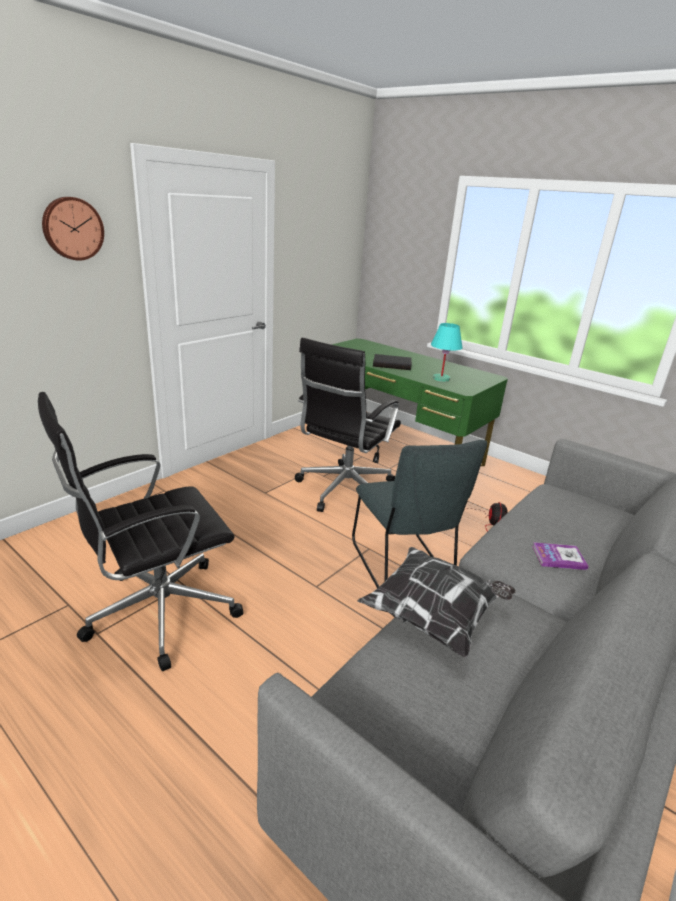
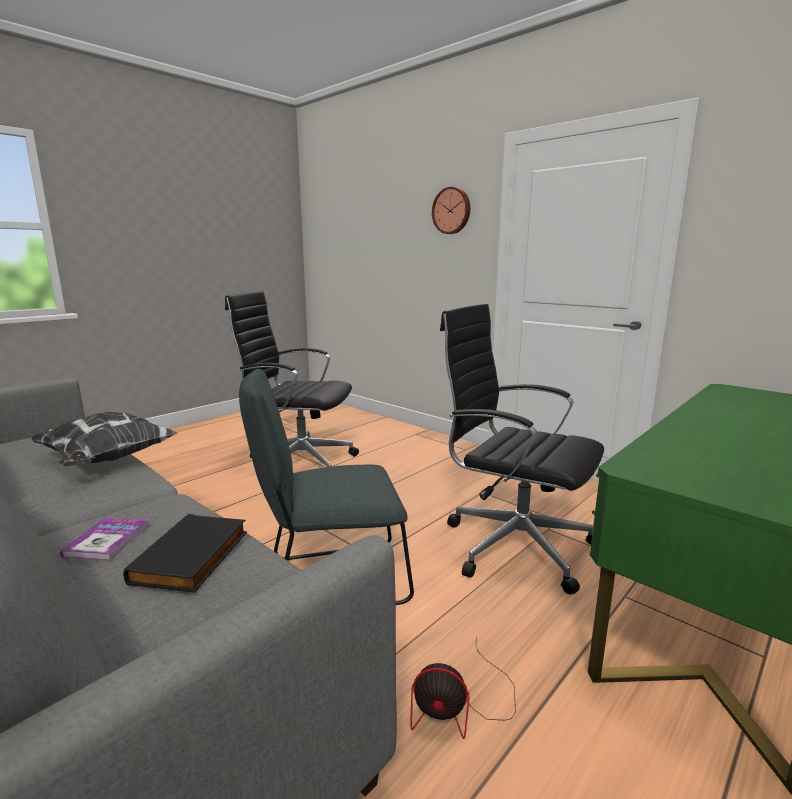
camera: 95 degrees right, 10 degrees down
black office chair [38,392,243,671] -> black office chair turned 45 degrees counterclockwise [225,291,359,467]
black book [373,354,412,370] -> black book moved to [123,514,247,593]
turquoise table lamp [431,323,462,382] -> none

